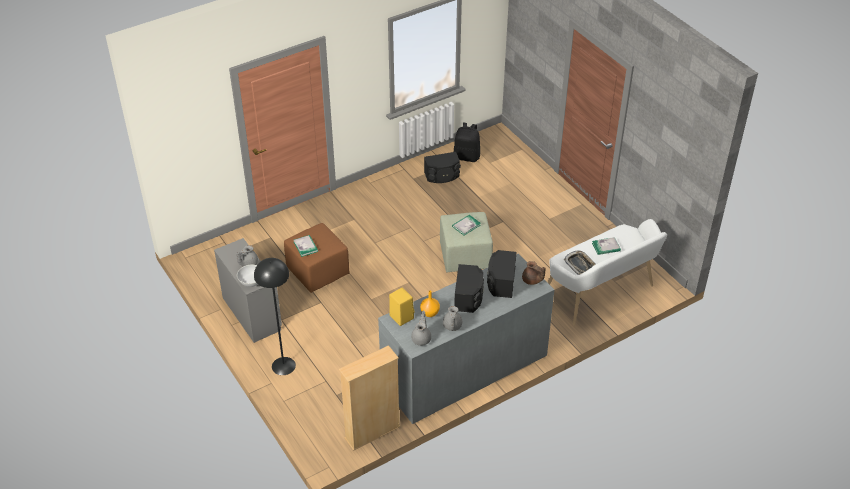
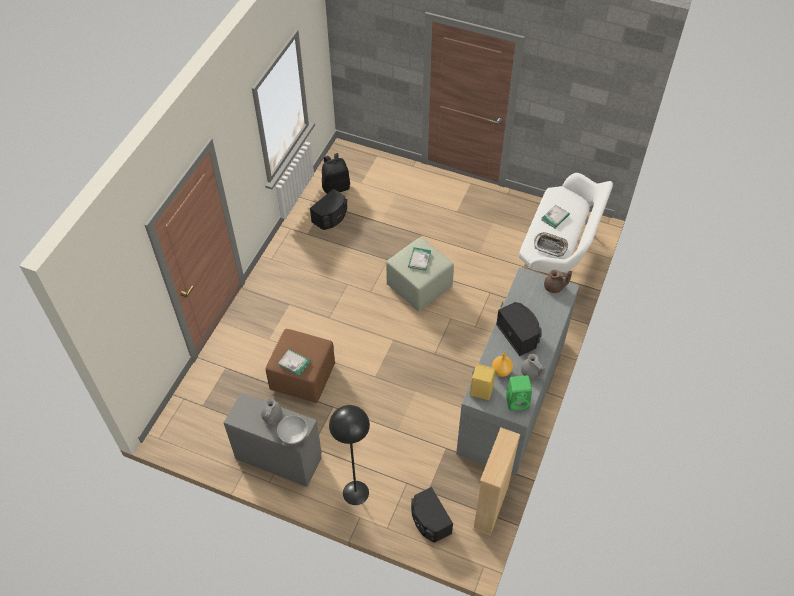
camera: 35 degrees left, 10 degrees up
grey teapot [411,311,431,346] -> green speaker [506,376,532,411]
black speaker [487,250,517,298] -> black speaker moved to [411,487,453,543]

